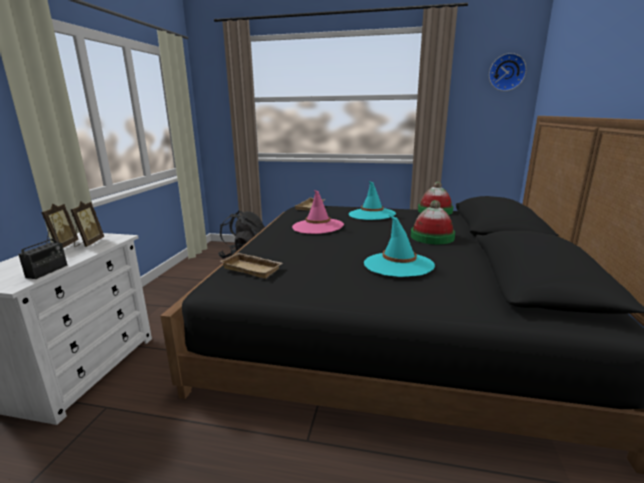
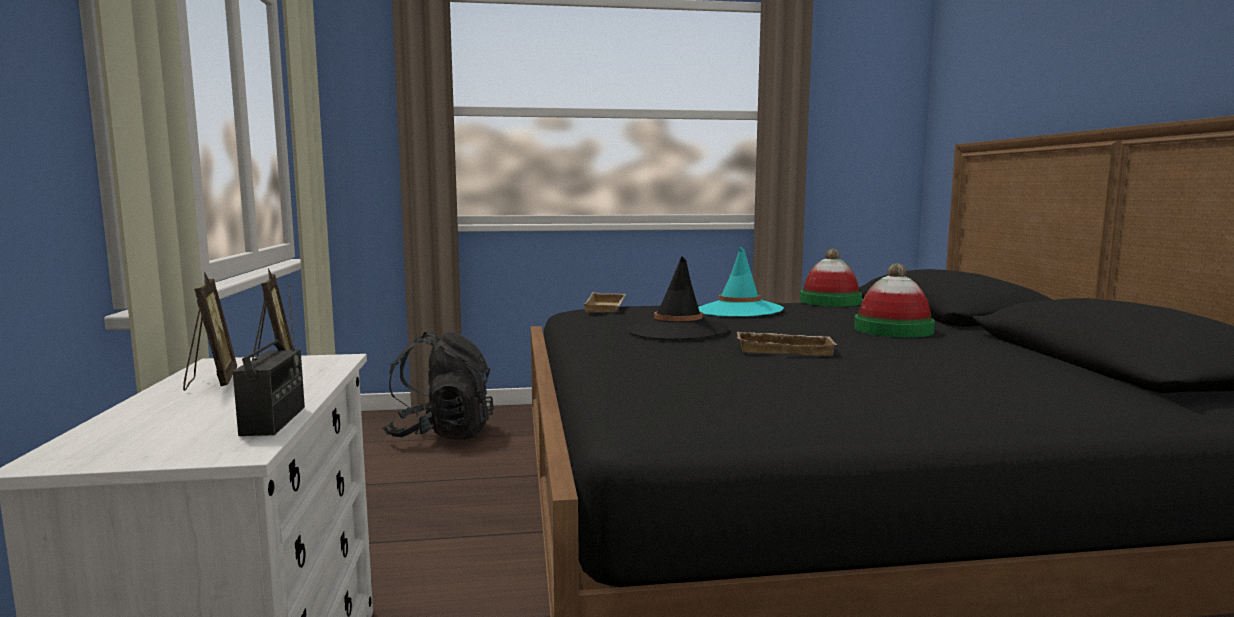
camera: 20 degrees left, 10 degrees down
beige tray [221,253,283,279] -> beige tray moved to [737,331,837,356]
pink hat [292,190,344,234] -> black hat [628,256,729,340]
turquoise hat [364,215,435,277] -> none
wall clock [489,53,526,91] -> none

